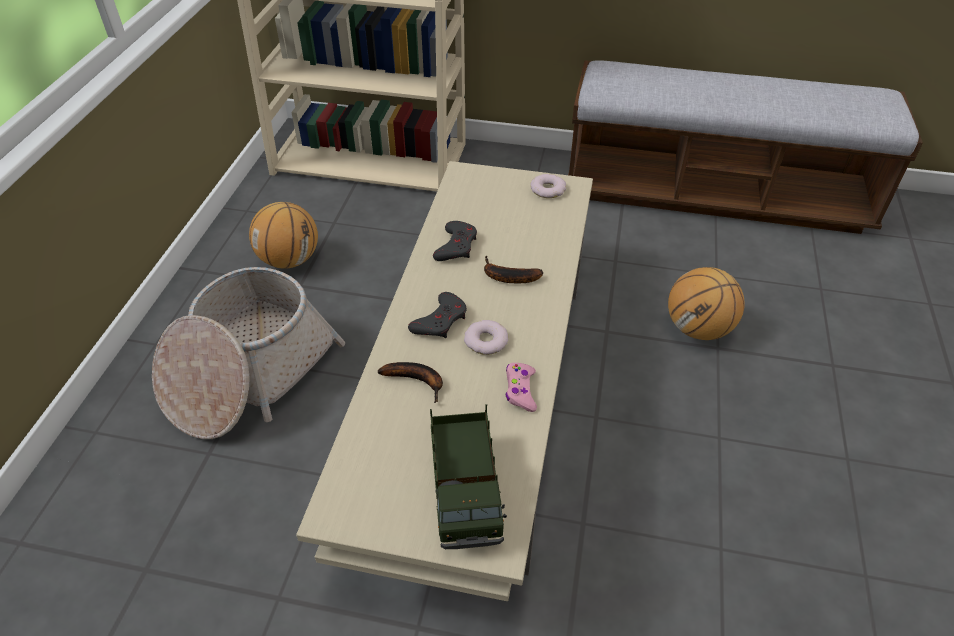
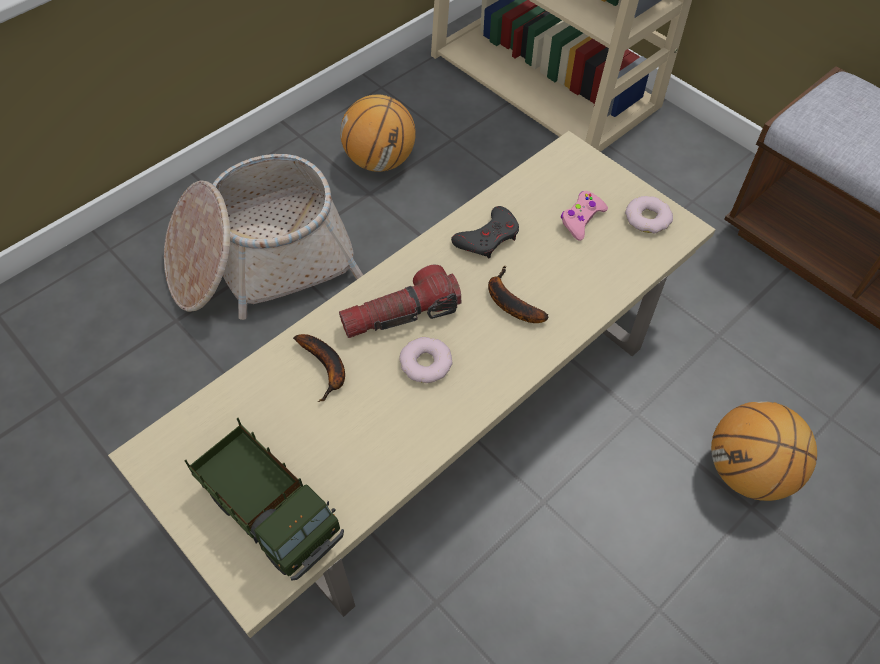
camera: 35 degrees right, 10 degrees up
grey game controller [408,292,467,338] -> flashlight [339,265,461,338]
toy truck [430,404,507,549] -> toy truck turned 75 degrees counterclockwise [184,418,344,581]
pink game controller [506,363,537,412] -> pink game controller moved to [561,191,608,241]

